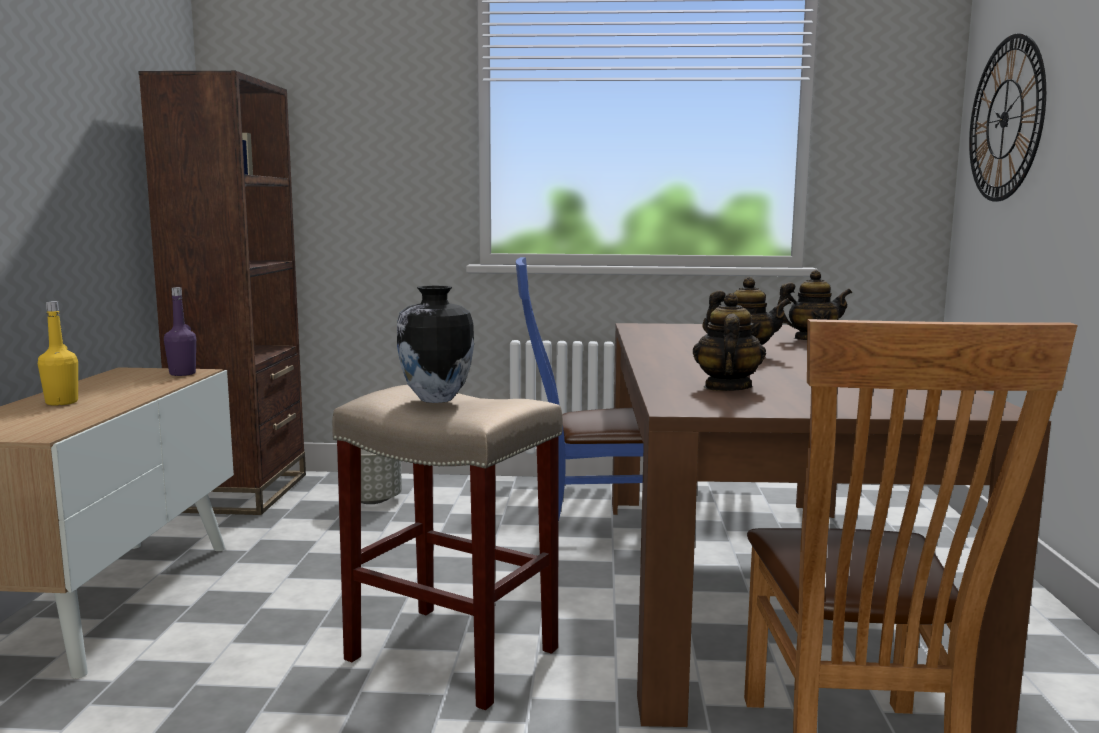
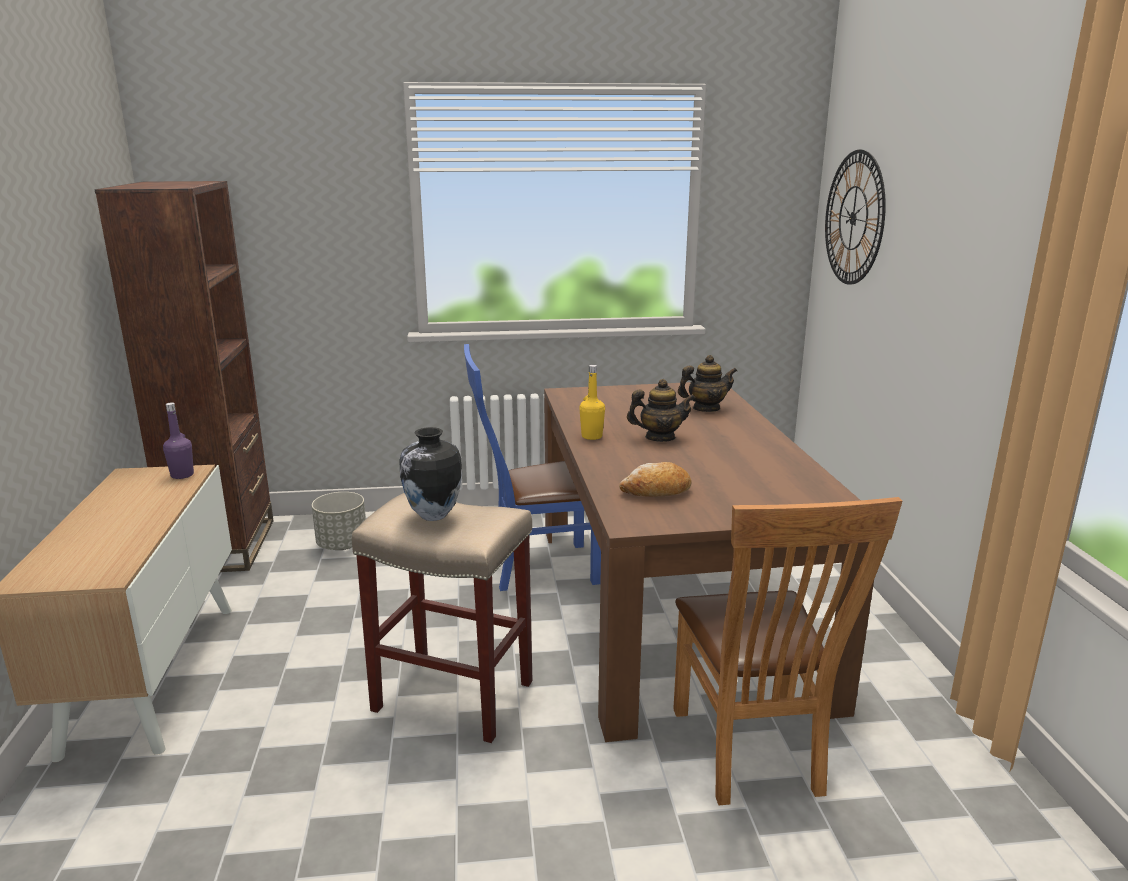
camera: 10 degrees left, 10 degrees up
yellow bottle [38,301,78,406] -> yellow bottle moved to [579,365,605,440]
teapot [693,293,766,391] -> bread [619,462,692,497]

